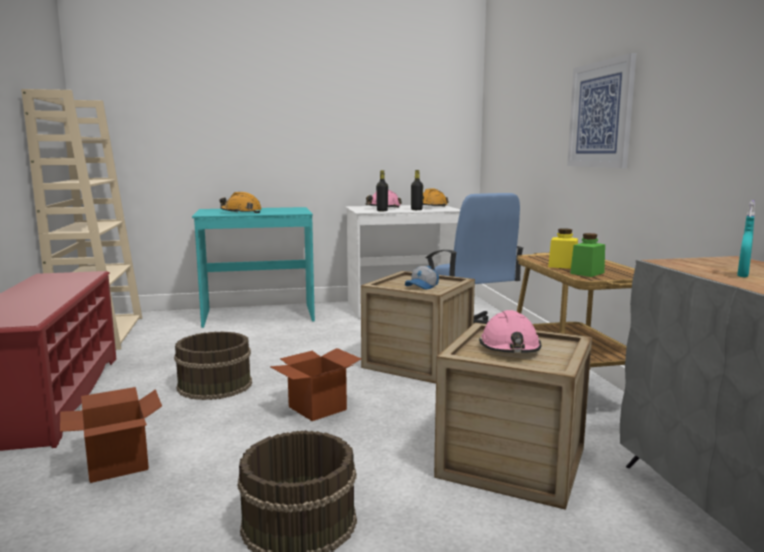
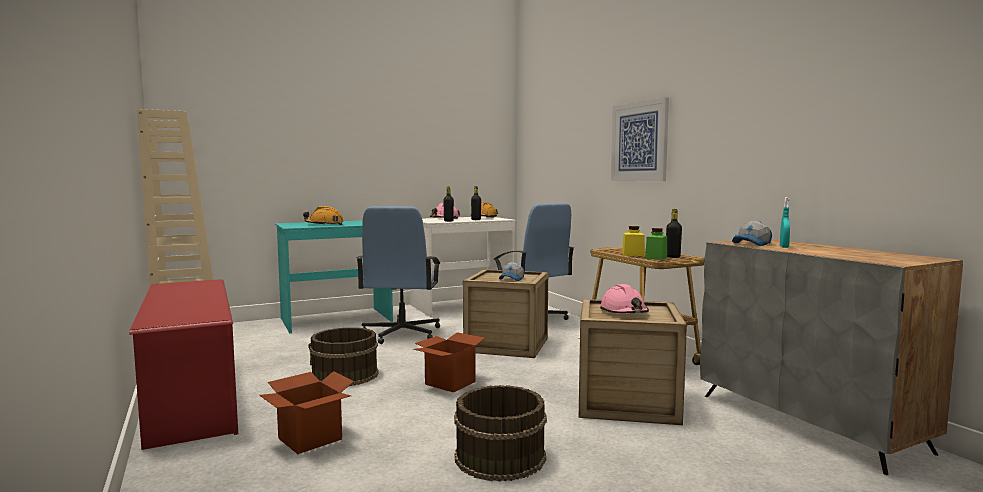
camera: 15 degrees left, 5 degrees down
none -> blue office chair [356,206,440,344]
none -> black bottle [666,209,682,258]
none -> cap [732,221,772,246]

